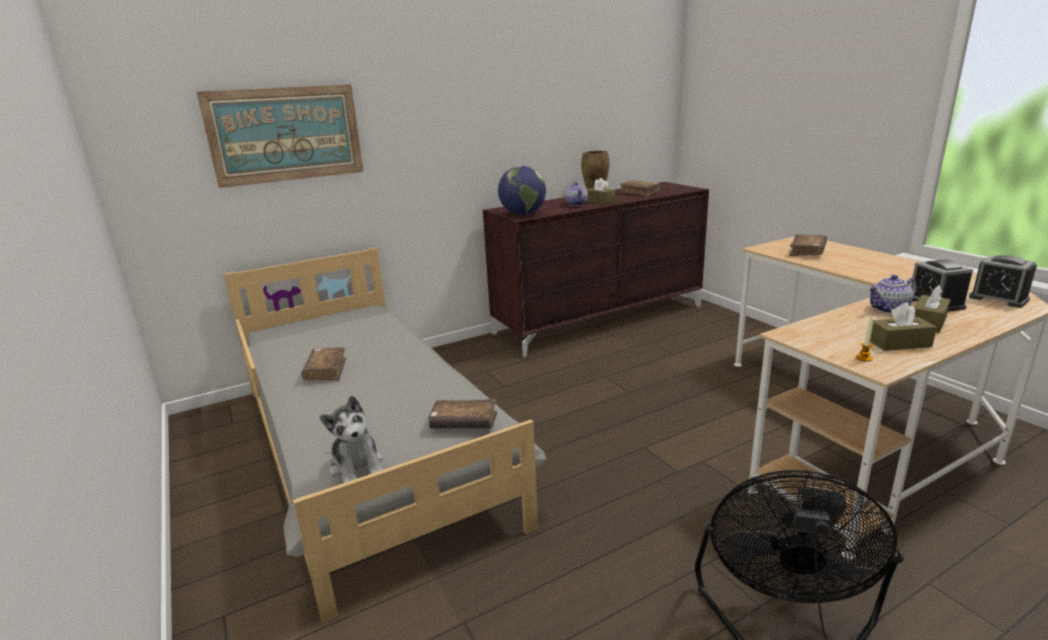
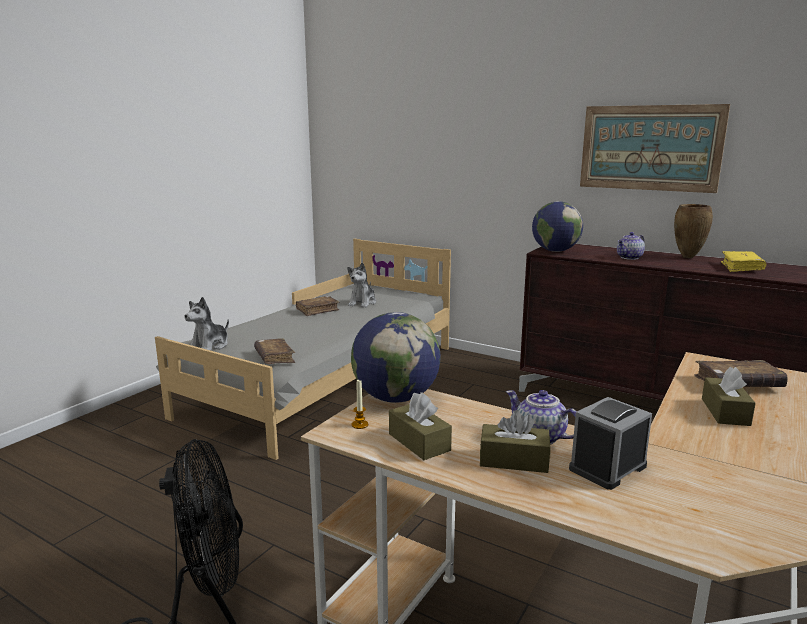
camera: 60 degrees right, 5 degrees down
picture [197,84,364,188] -> picture moved to [580,104,730,193]
brown tissue box [586,178,615,204] -> brown tissue box moved to [702,367,756,426]
brown book [619,180,661,196] -> yellow book [721,251,766,272]
alarm clock [969,255,1037,308] -> none
none -> plush toy [347,262,376,308]
none -> globe [351,312,441,403]

